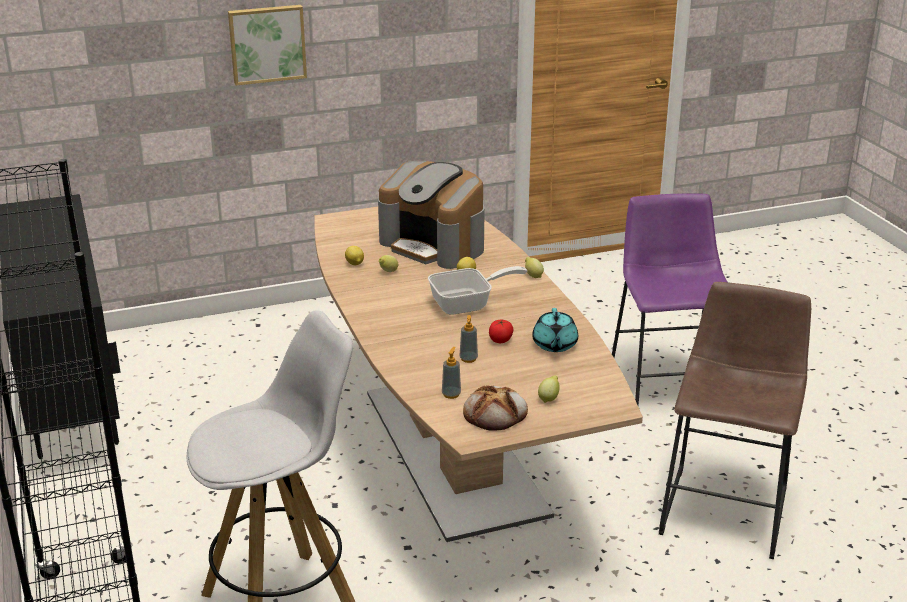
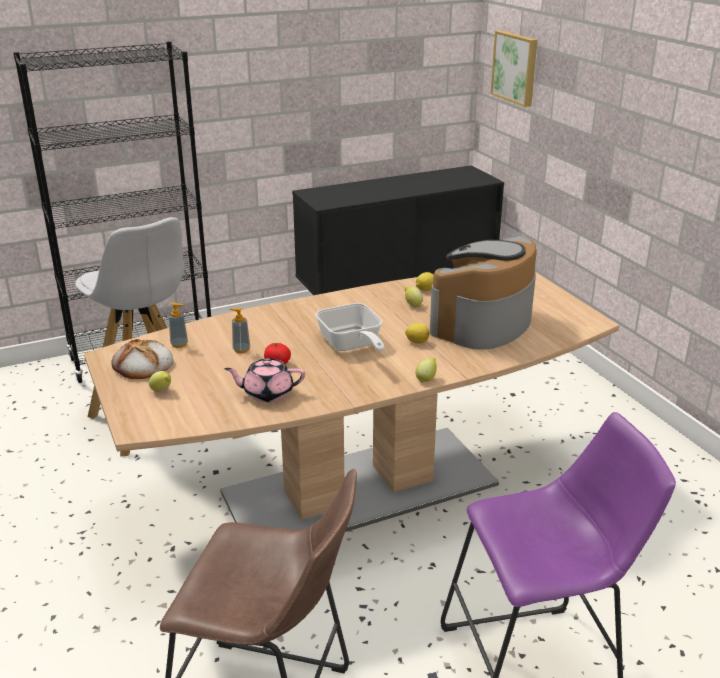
camera: 85 degrees right, 0 degrees up
picture [228,5,307,86] -> picture moved to [491,30,538,107]
turquoise teapot [532,308,578,352] -> pink teapot [224,358,305,402]

